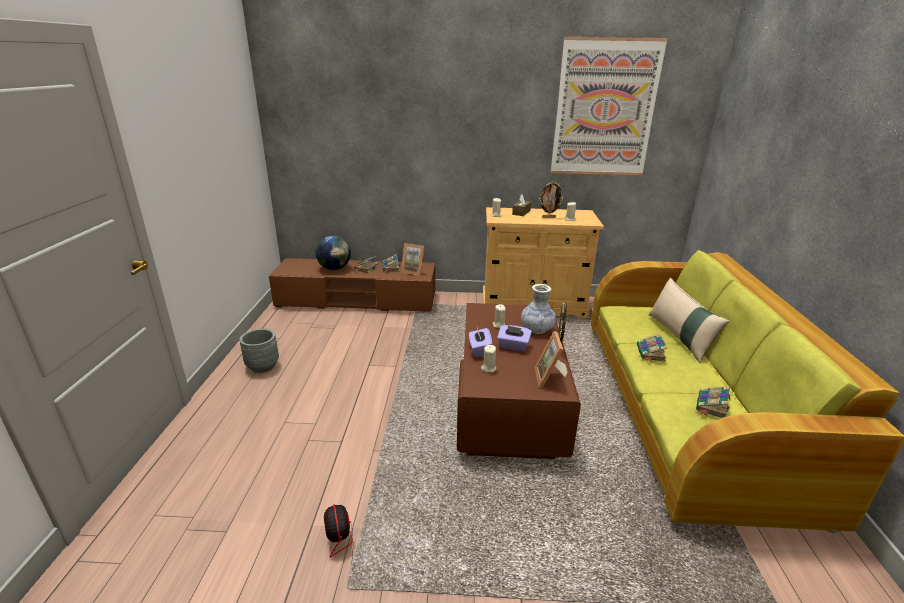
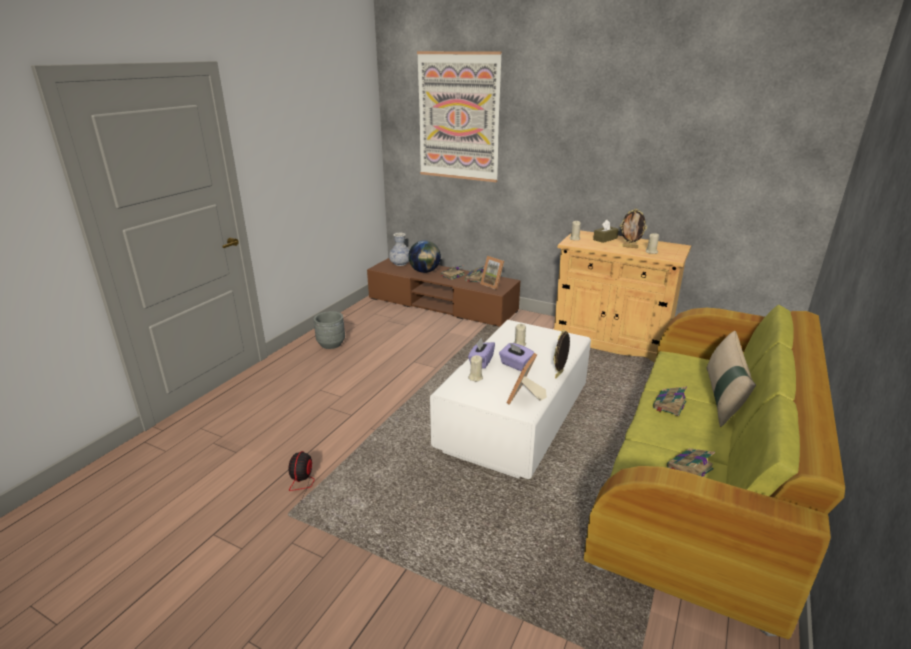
camera: 25 degrees right, 0 degrees up
brown coffee table [457,303,581,459] -> white coffee table [430,320,591,479]
vase [521,284,556,334] -> vase moved to [389,233,409,266]
picture [551,37,668,175] -> picture moved to [417,51,502,182]

